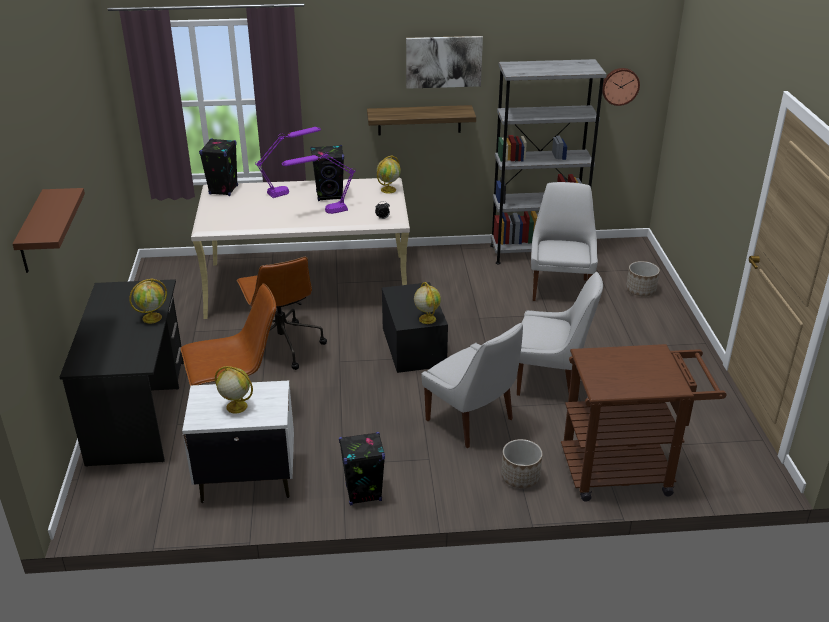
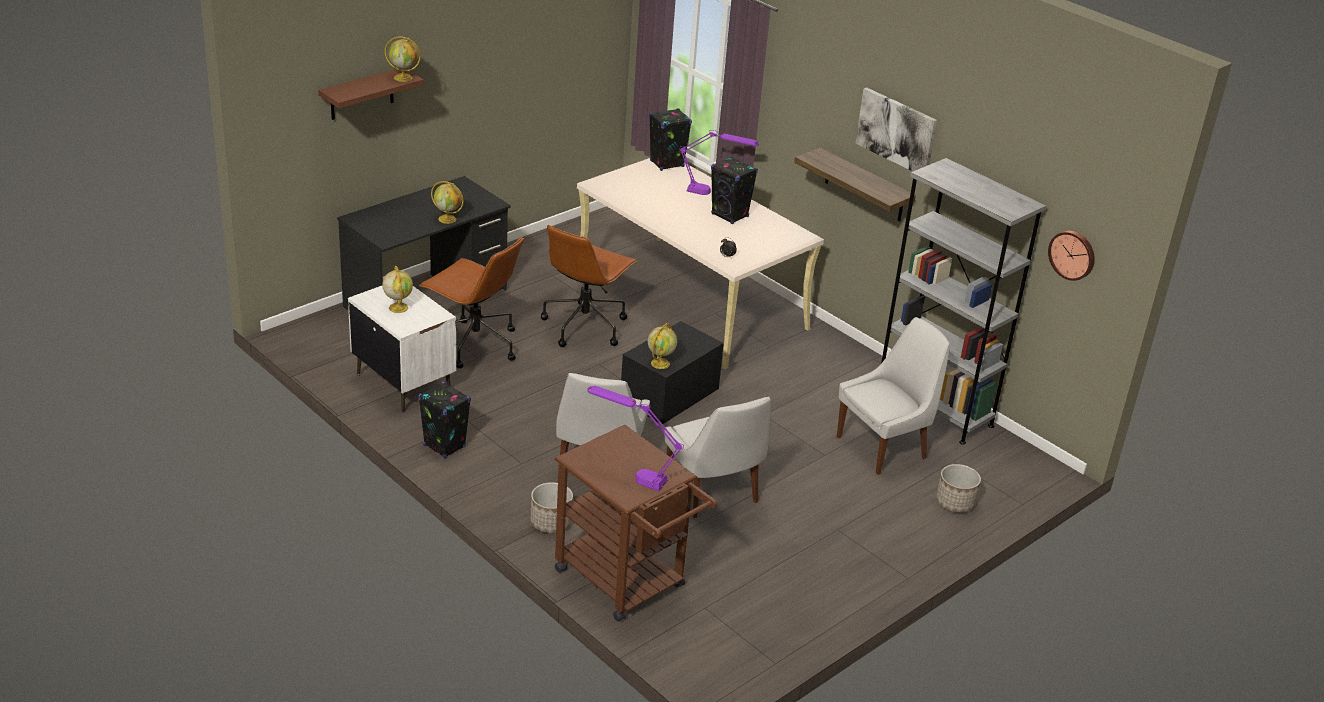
camera: 50 degrees right, 0 degrees up
purple table lamp [282,152,356,214] -> purple table lamp moved to [587,386,684,491]
globe [377,155,401,193] -> globe moved to [384,37,421,82]

